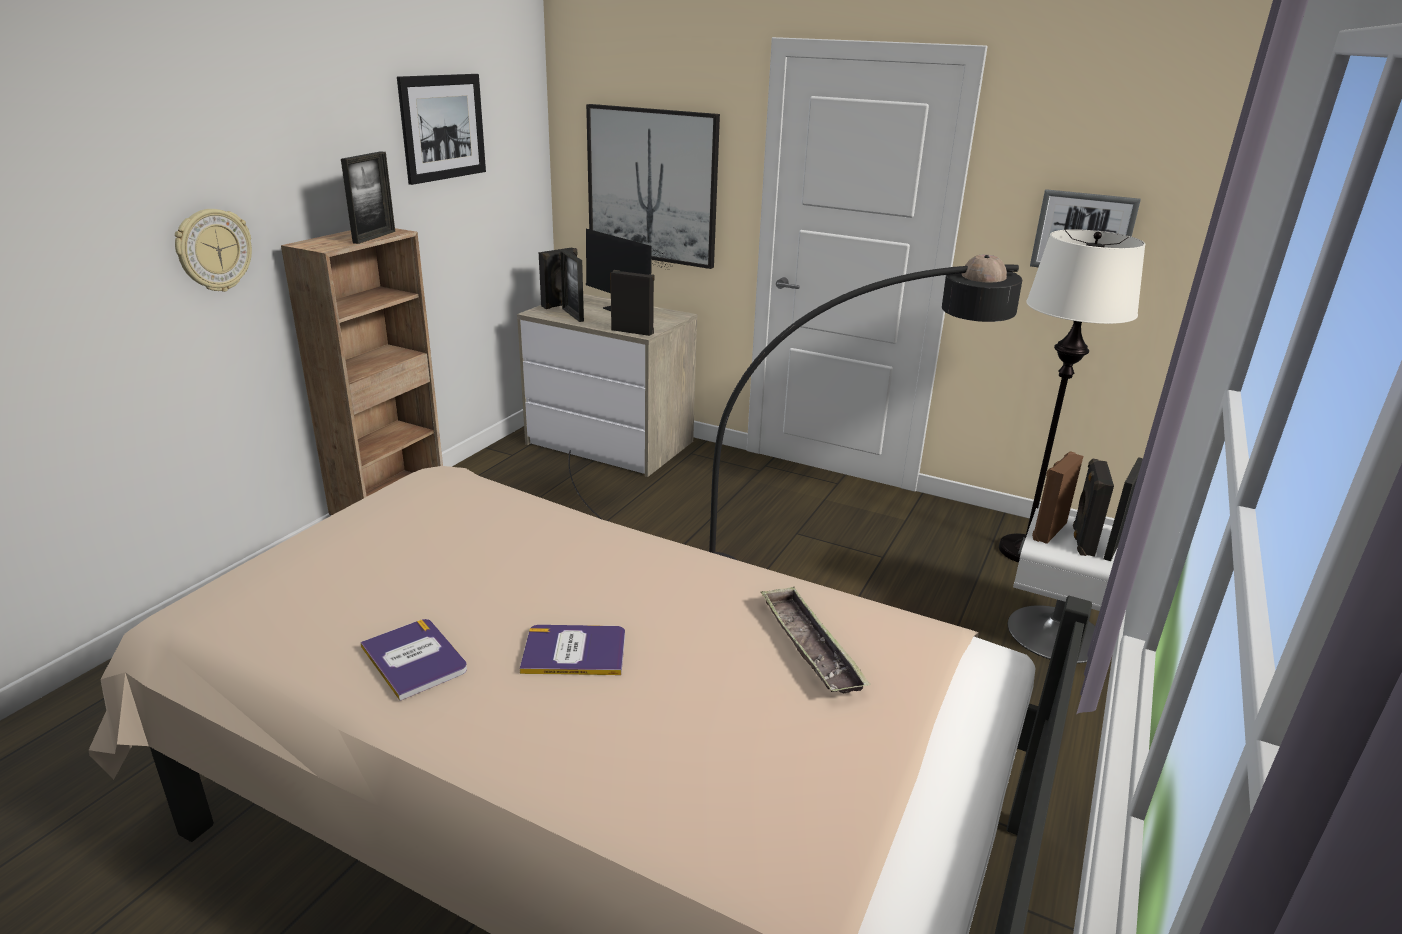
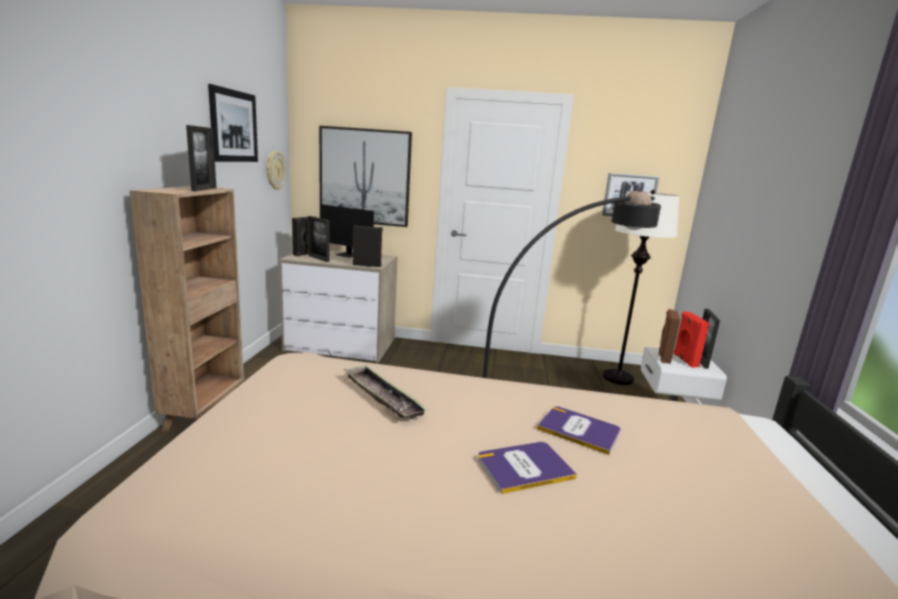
camera: 20 degrees left, 10 degrees down
wall clock [175,209,252,292] -> wall clock moved to [266,151,286,190]
book [360,619,467,701] -> book moved to [537,406,621,455]
tray [760,586,871,694] -> tray moved to [344,365,429,418]
black speaker [1073,458,1114,557] -> red speaker [674,311,710,368]

